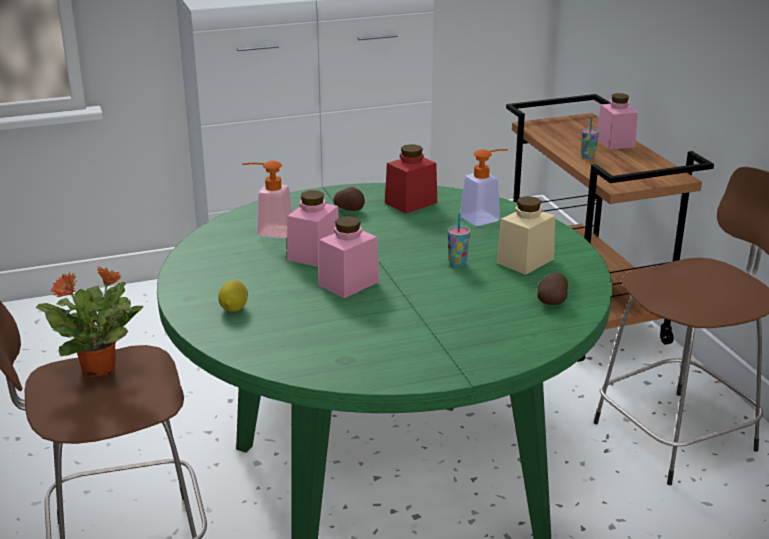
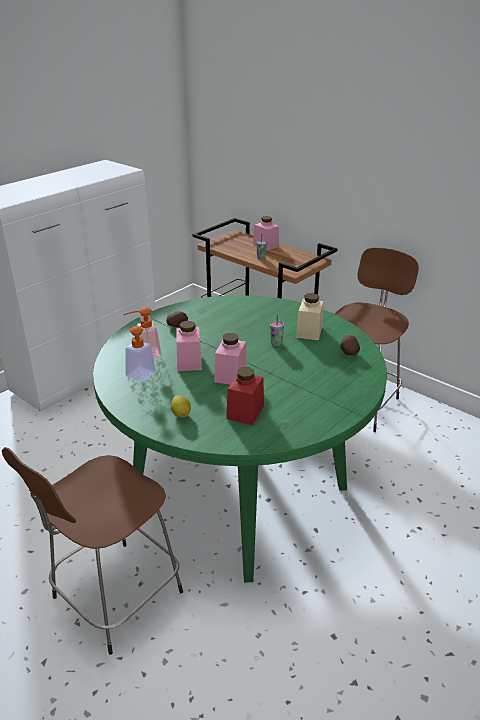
camera: 30 degrees left, 5 degrees up
potted plant [36,266,143,377] -> none
red jar [385,144,437,214] -> red jar moved to [226,367,264,425]
soap dispenser [460,149,508,226] -> soap dispenser moved to [125,321,156,382]

